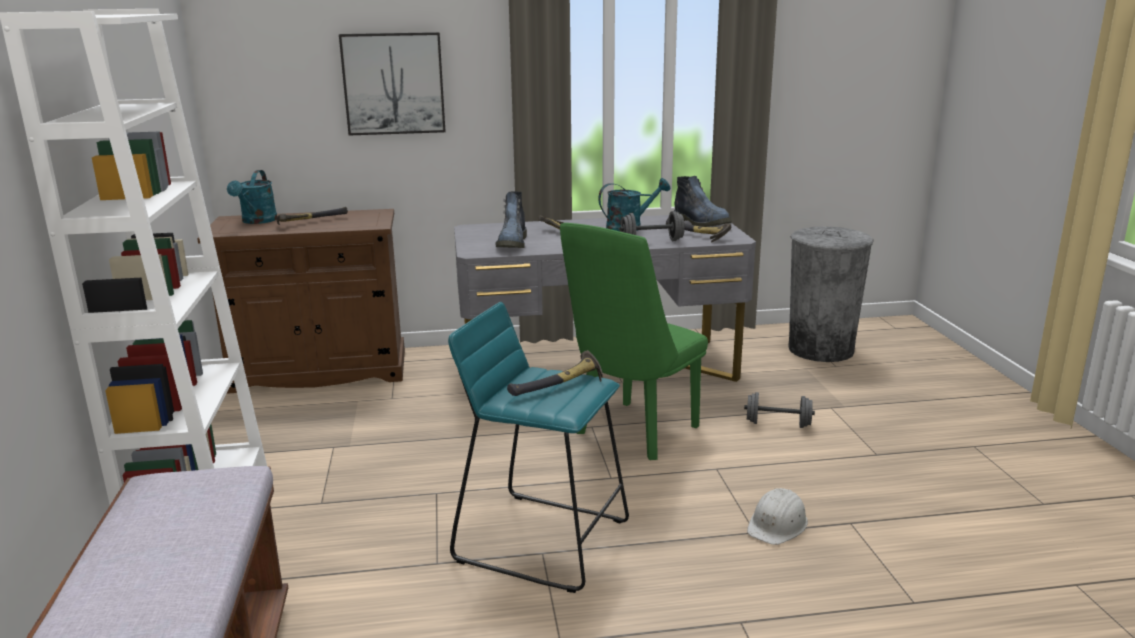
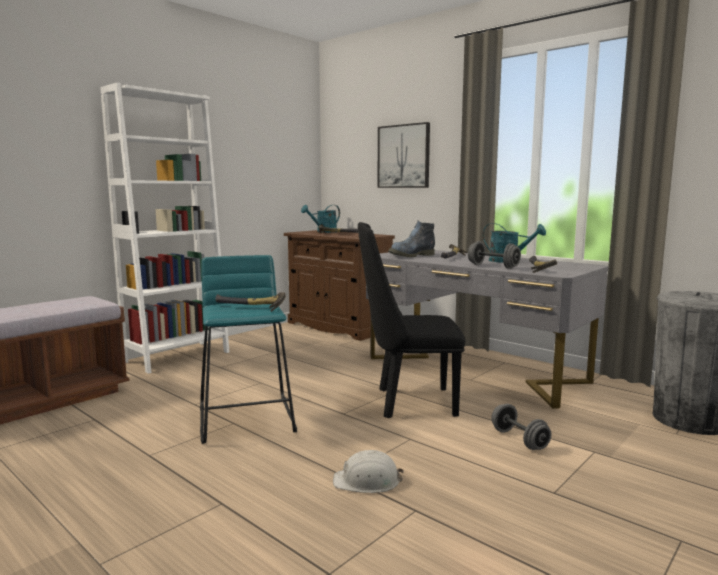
camera: 50 degrees right, 10 degrees down
green chair [560,223,708,460] -> black chair [358,222,465,418]
boot [674,176,732,227] -> none

